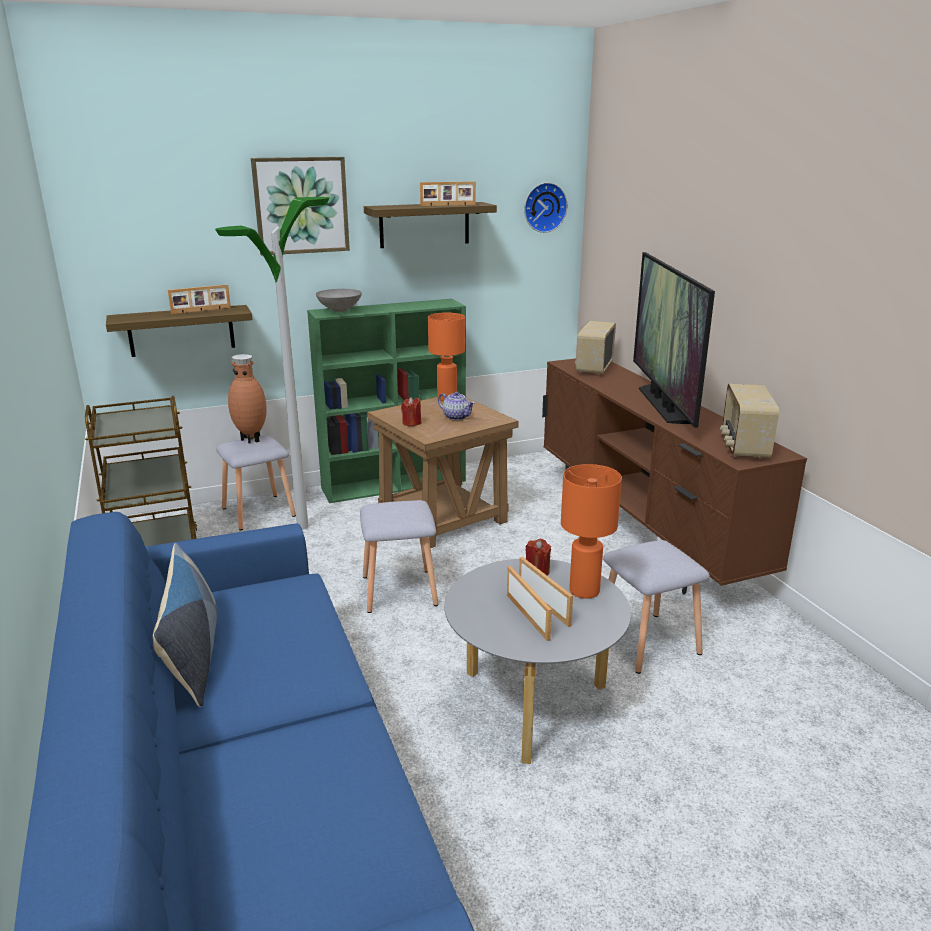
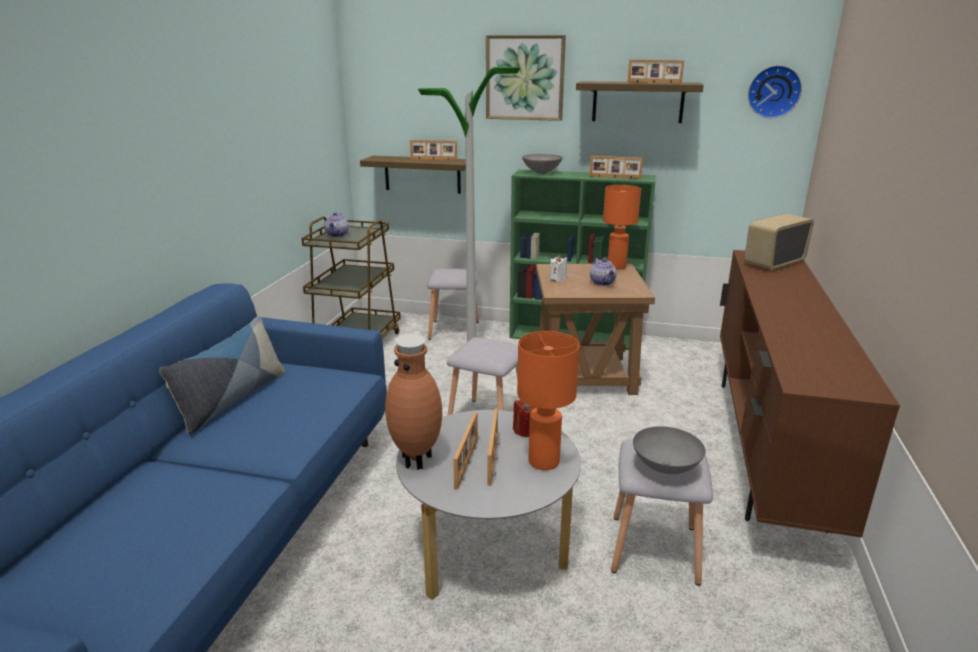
camera: 35 degrees right, 0 degrees up
brown vase [228,354,267,443] -> brown vase moved to [385,333,442,470]
red candle [401,397,421,426] -> white candle [549,255,567,282]
television [633,252,715,428] -> none
radio [720,384,779,458] -> none
none -> teapot [324,212,349,237]
none -> picture frame [590,156,643,179]
none -> grey bowl [633,426,705,474]

